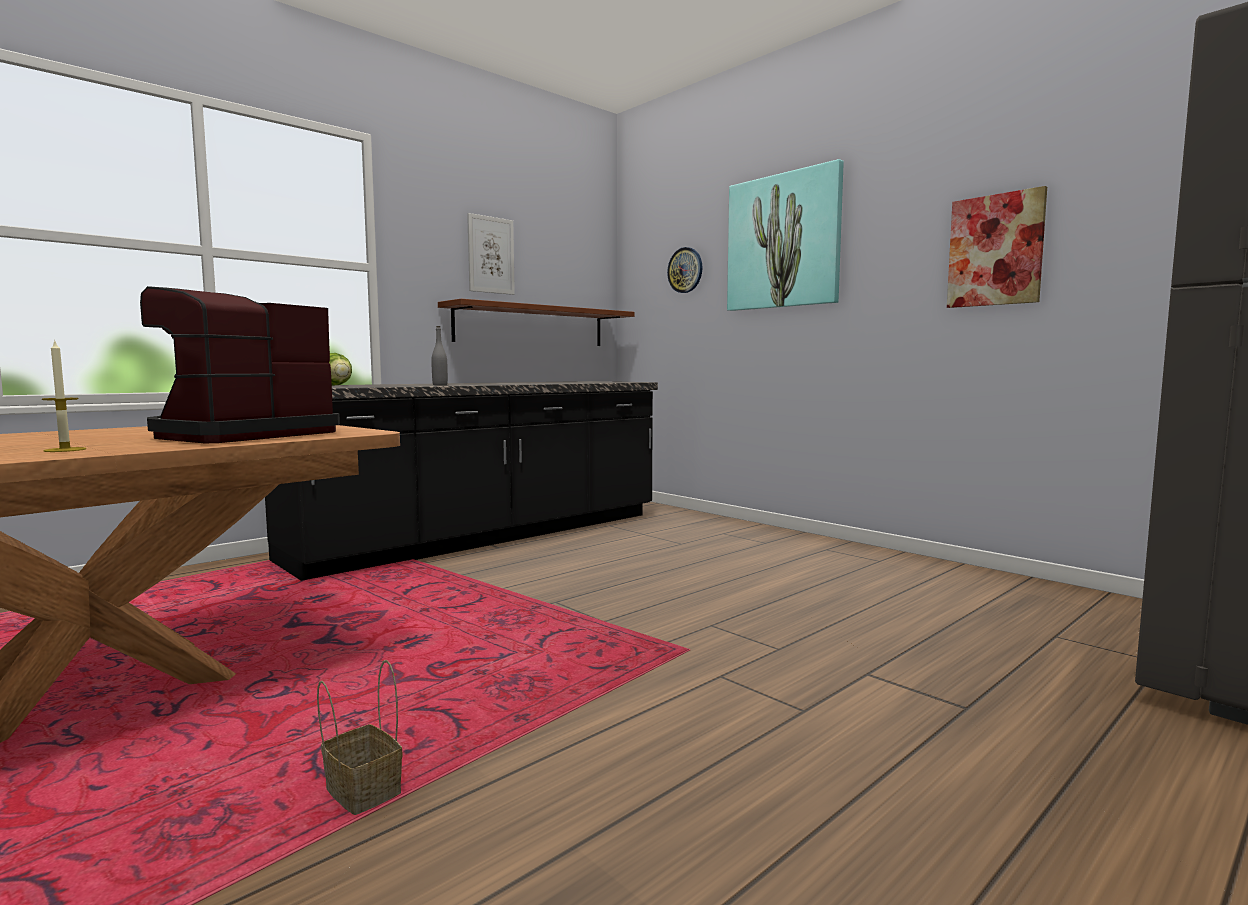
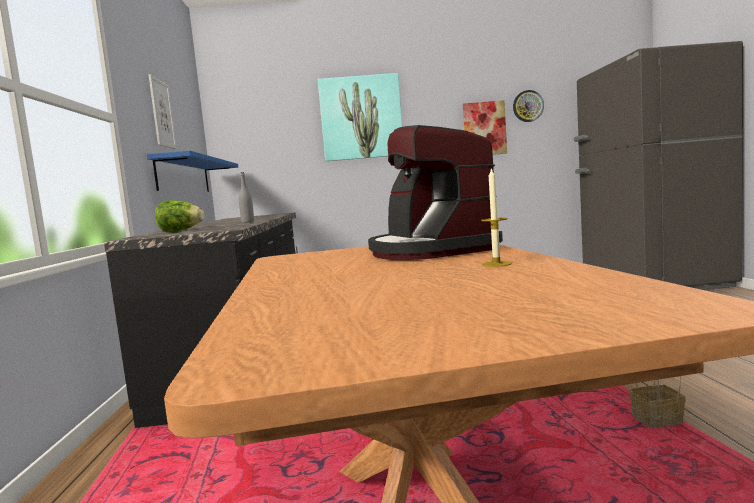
camera: 50 degrees left, 0 degrees up
brown shelf [438,299,634,346] -> blue shelf [147,151,238,192]
wall clock [667,247,702,293] -> wall clock moved to [513,90,544,122]

